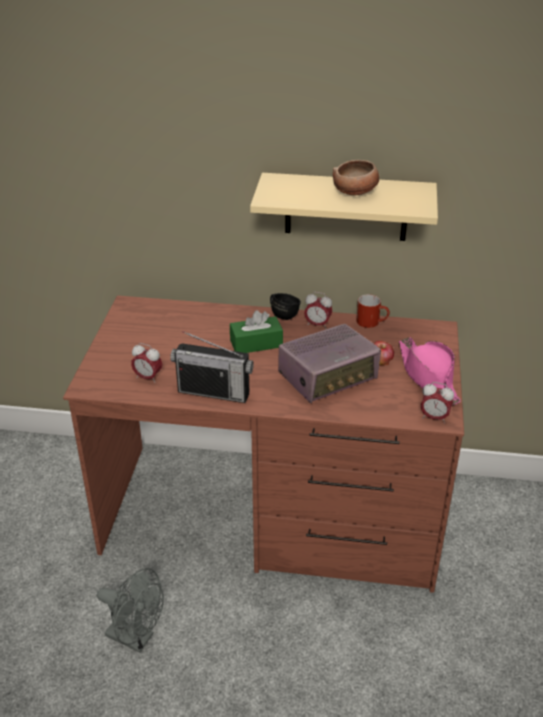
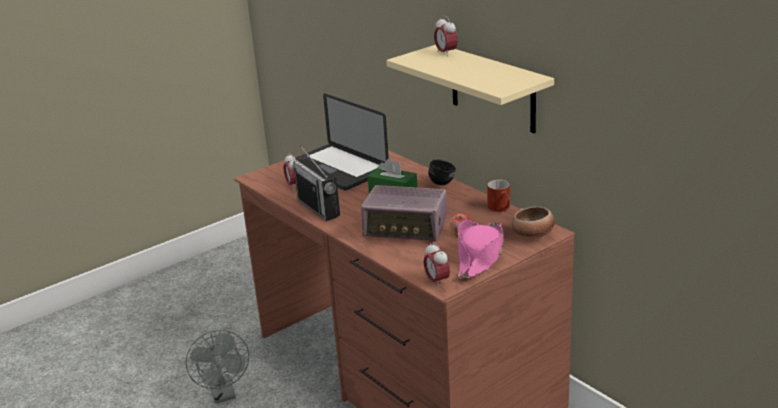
camera: 45 degrees right, 10 degrees down
alarm clock [304,292,332,329] -> alarm clock moved to [434,16,458,57]
bowl [333,160,379,195] -> bowl moved to [512,207,555,239]
none -> laptop [287,93,389,191]

